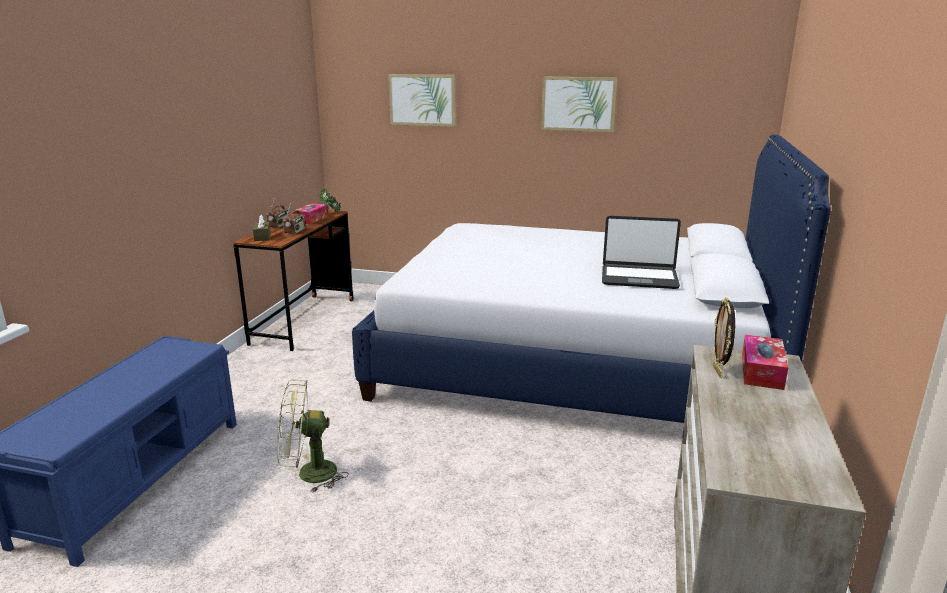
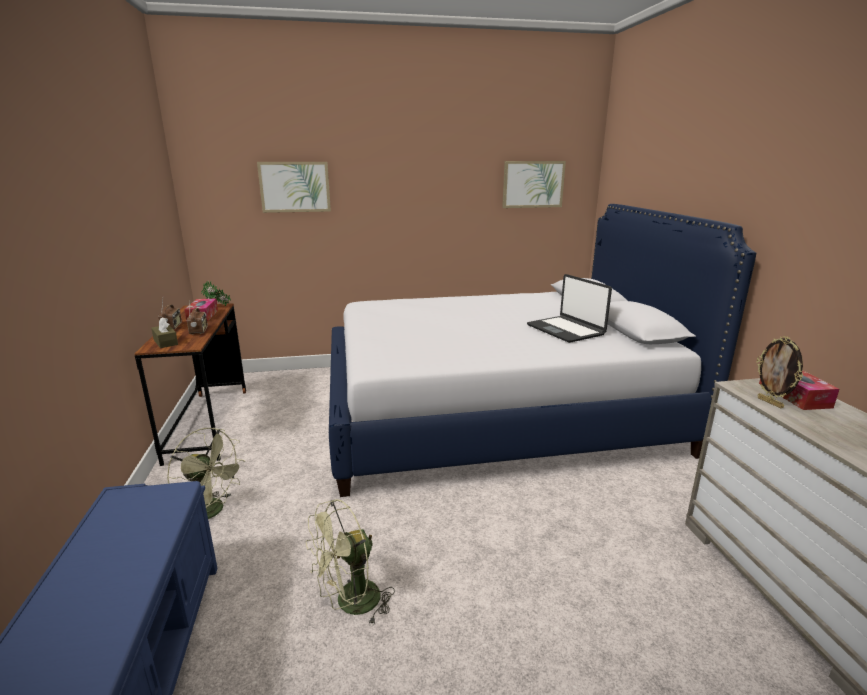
camera: 25 degrees left, 0 degrees up
picture [541,77,617,132] -> picture moved to [502,161,566,208]
laptop [602,216,681,289] -> laptop turned 75 degrees clockwise [527,274,612,343]
none -> green fan [167,428,245,519]

